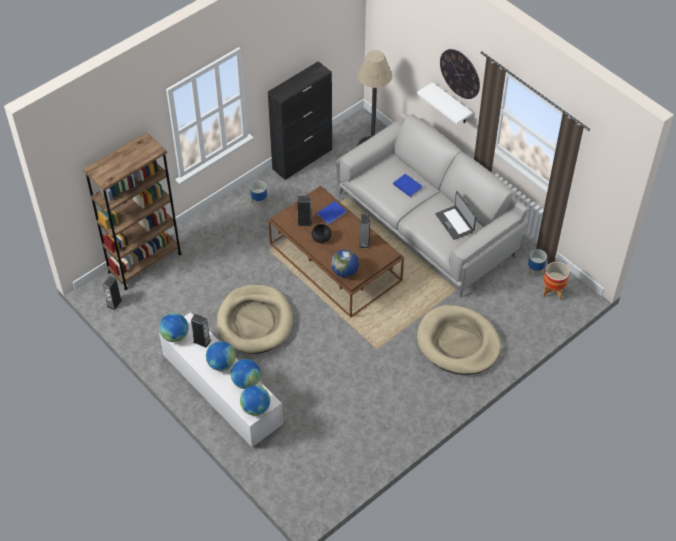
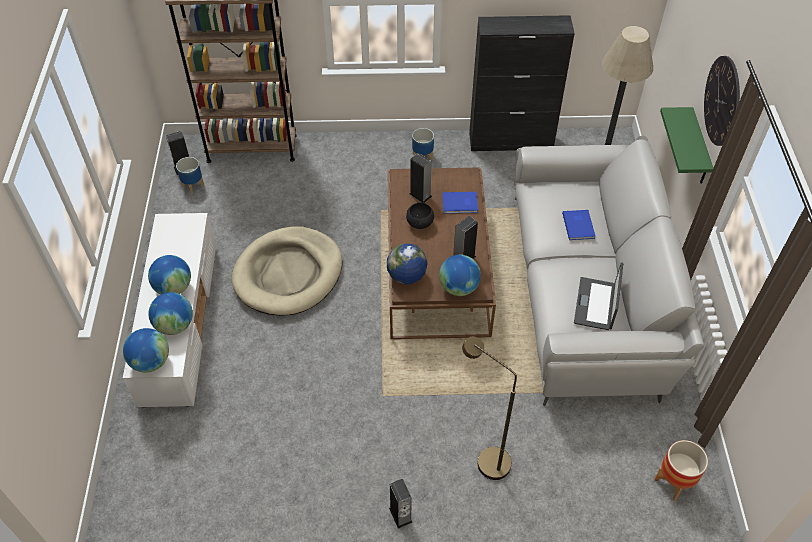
camera: 40 degrees right, 0 degrees up
globe [159,313,189,342] -> globe moved to [439,255,481,296]
speaker [191,314,211,348] -> speaker moved to [389,479,413,529]
white shelf [417,82,472,124] -> green shelf [660,107,713,184]
beige dog bed [417,305,501,375] -> brown floor lamp [462,336,517,480]
planter [528,249,547,276] -> planter moved to [176,157,204,194]

